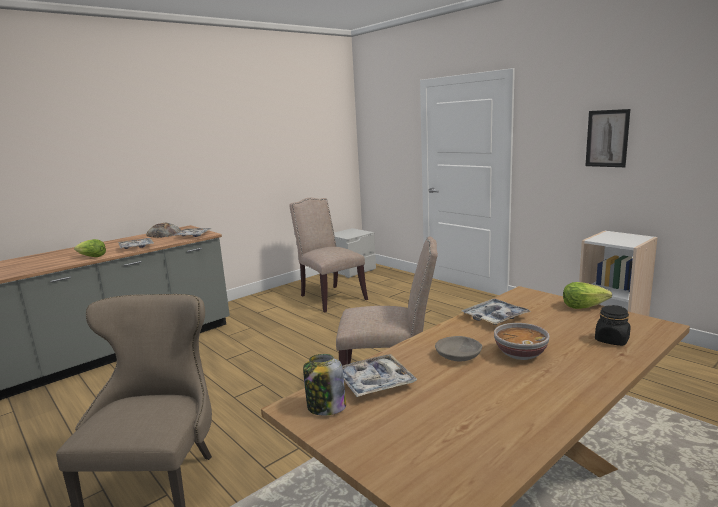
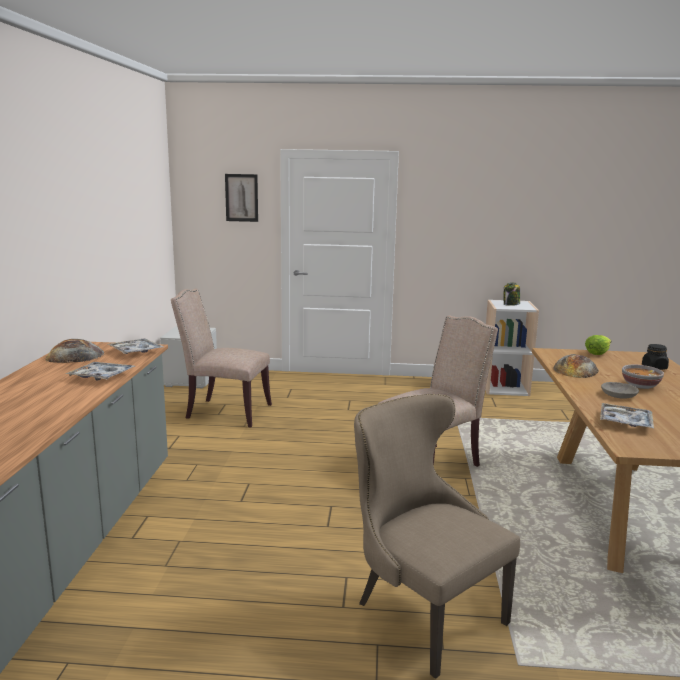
camera: 45 degrees left, 0 degrees up
lettuce [74,239,106,257] -> none
jar [303,354,346,415] -> jar moved to [504,283,520,306]
tray [461,299,531,325] -> bread [553,354,599,378]
picture [585,109,630,167] -> picture moved to [225,174,258,222]

